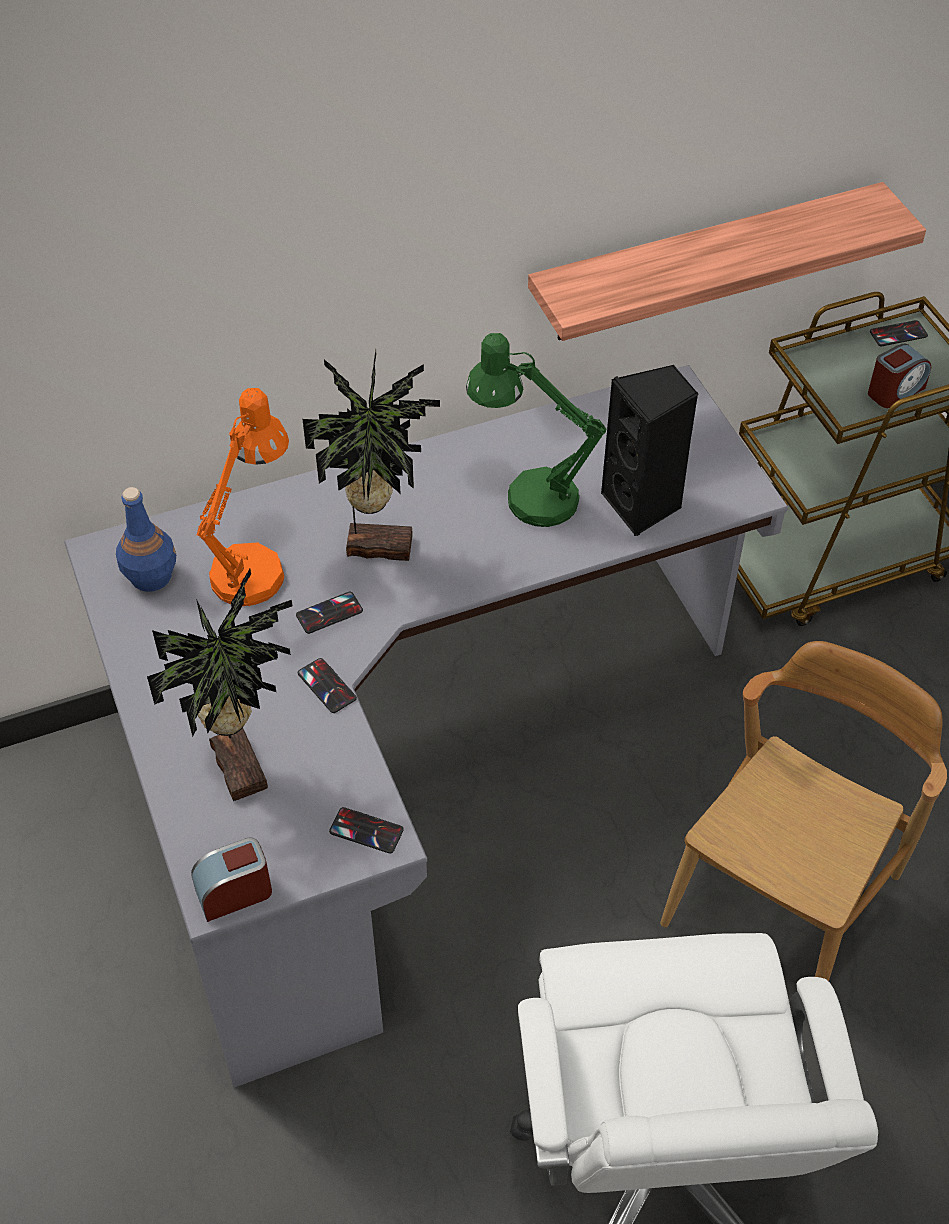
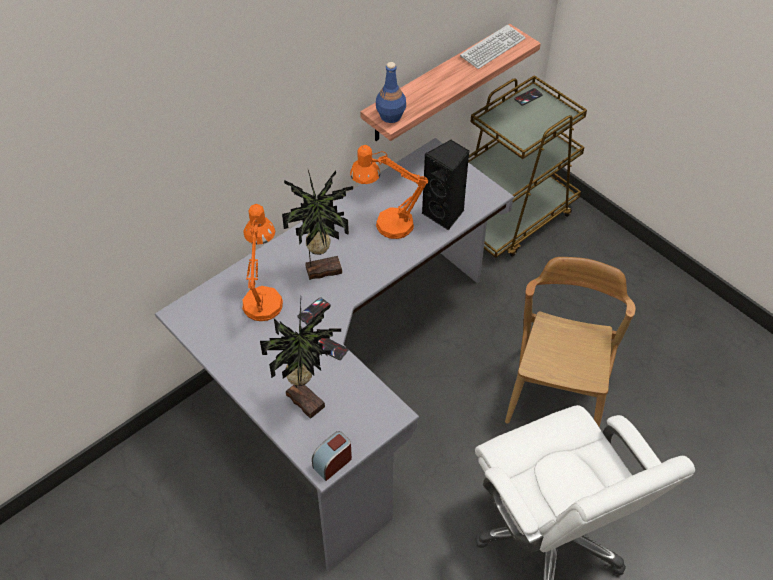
camera: 20 degrees left, 0 degrees up
blue bottle [116,487,176,592] -> blue bottle moved to [376,62,406,123]
phone [329,807,404,853] -> none
green table lamp [466,333,606,527] -> orange table lamp [350,145,428,239]
alarm clock [868,343,931,408] -> none
none -> keyboard [460,25,525,69]

